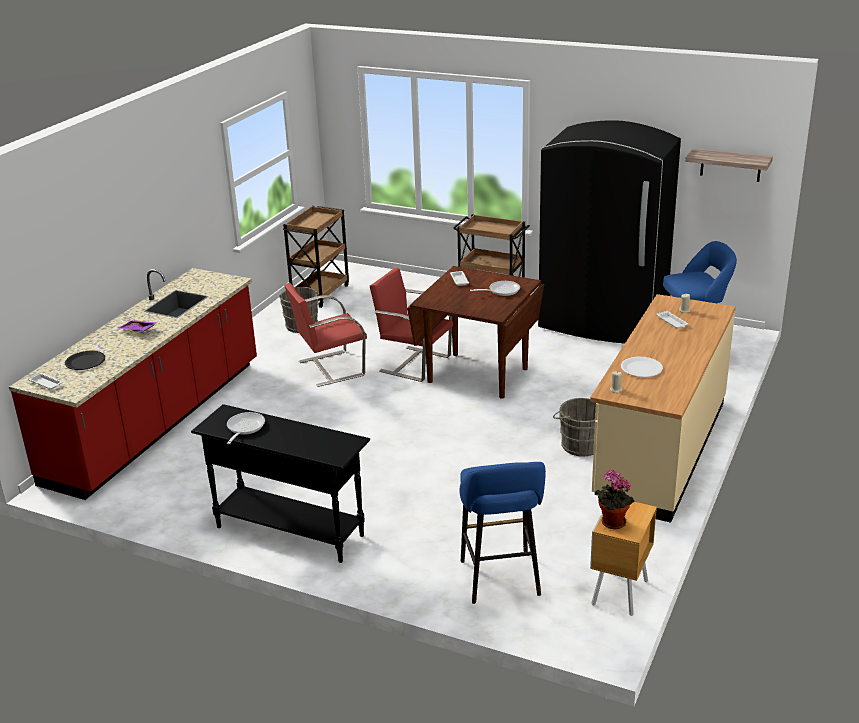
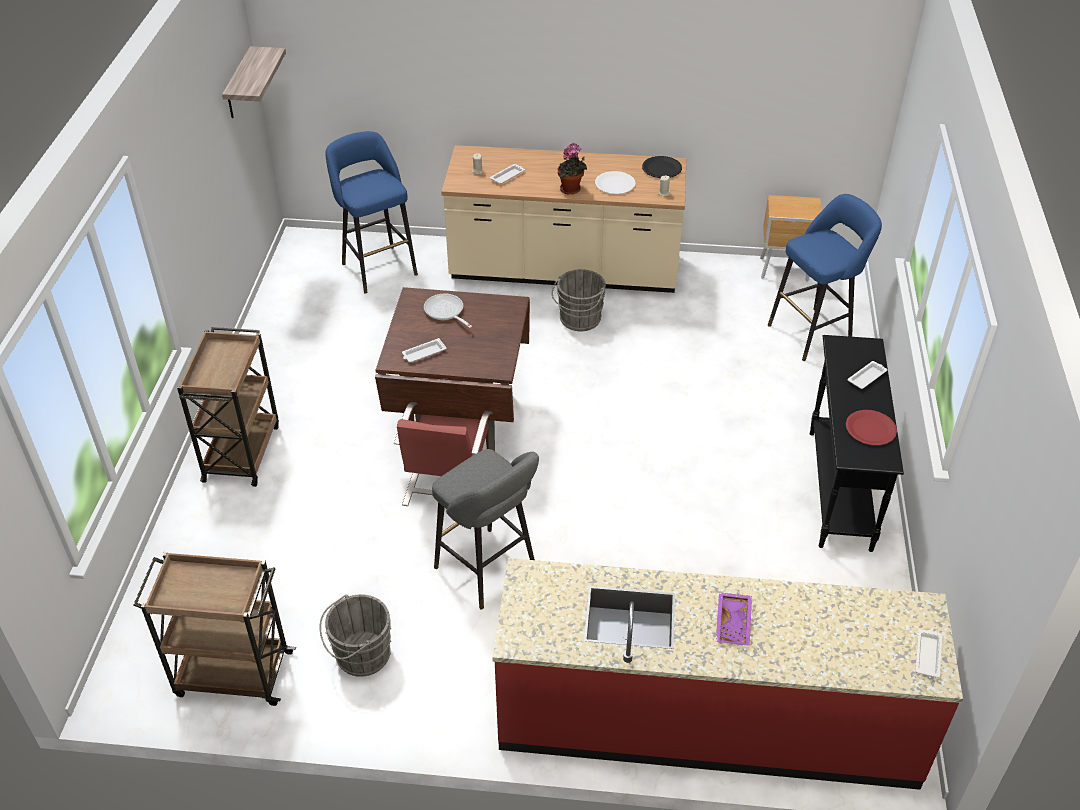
camera: 110 degrees left, 15 degrees up
black plate [65,351,105,370] -> black plate moved to [642,156,682,178]
frying pan [227,412,265,444] -> red plate [846,410,897,446]
red chair [284,283,367,387] -> grey stool [432,449,539,609]
black fridge [538,120,681,344] -> none
potted plant [595,470,634,529] -> potted plant moved to [558,143,587,194]
none -> white tray [848,361,887,389]

